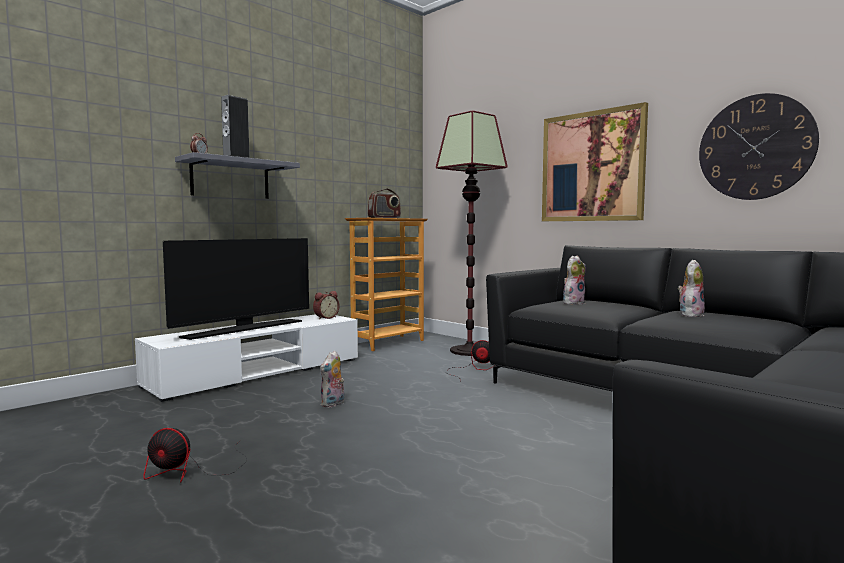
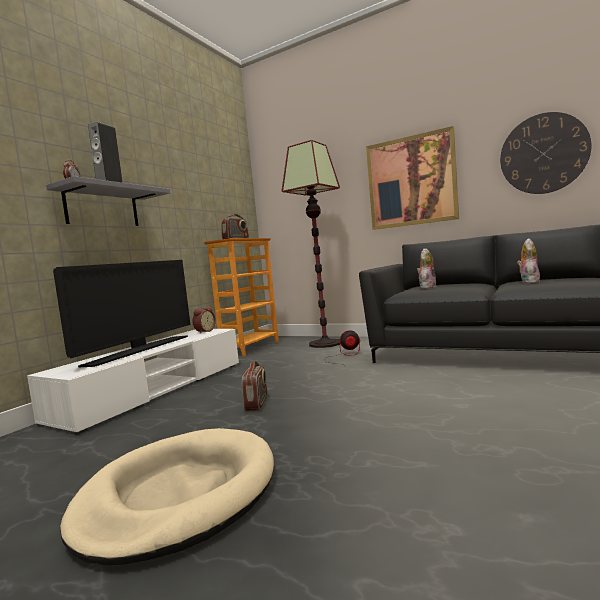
camera: 15 degrees left, 0 degrees up
fan [143,428,247,482] -> beige dog bed [60,428,274,565]
plush toy [320,351,344,408] -> radio [242,361,267,411]

